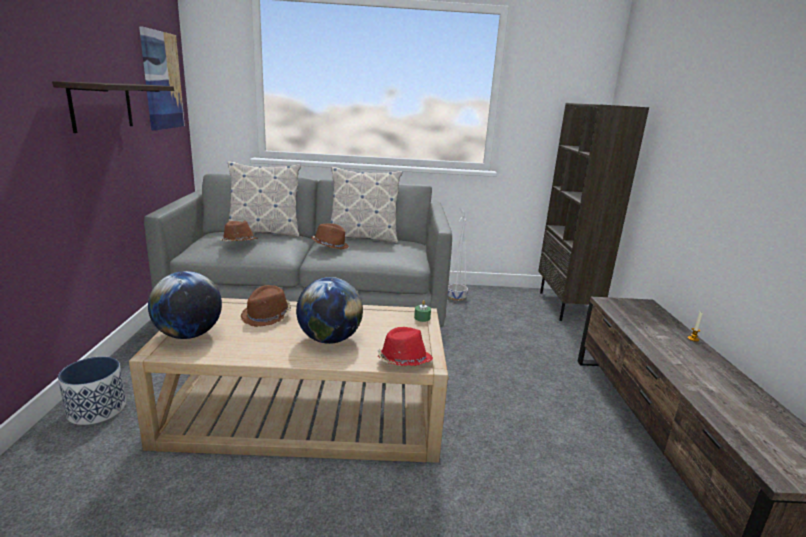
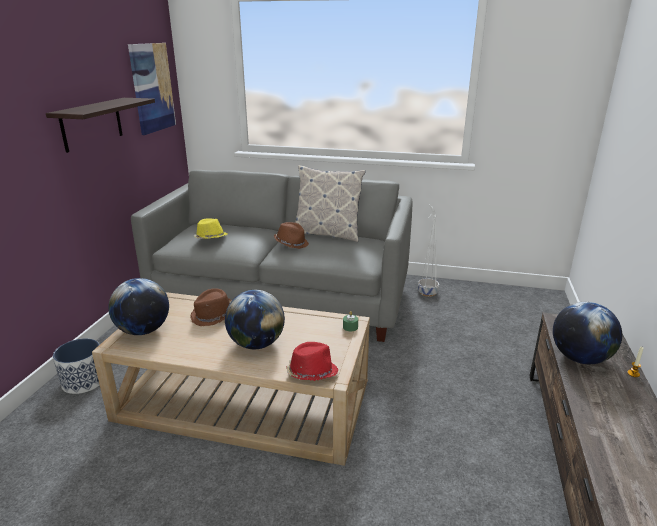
camera: 15 degrees right, 5 degrees up
brown hat [219,221,258,241] -> yellow hat [194,218,228,239]
pillow [228,161,301,237] -> none
brown bookcase [538,103,649,321] -> none
none -> globe [553,302,622,364]

